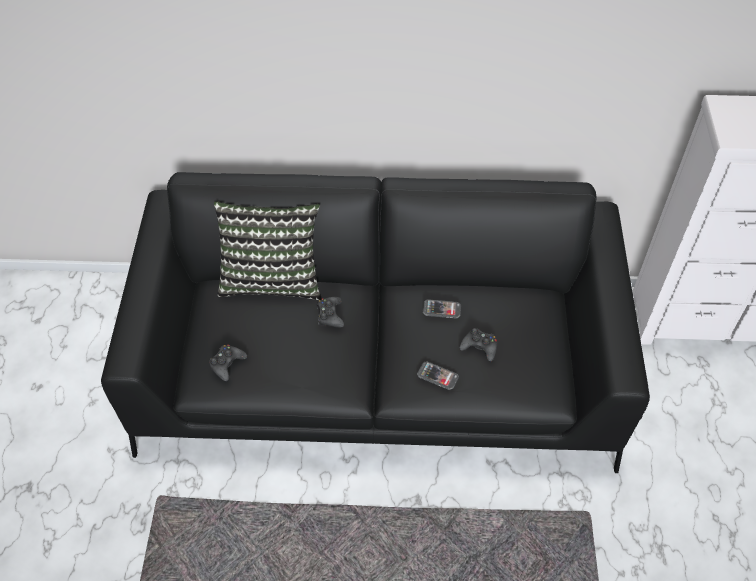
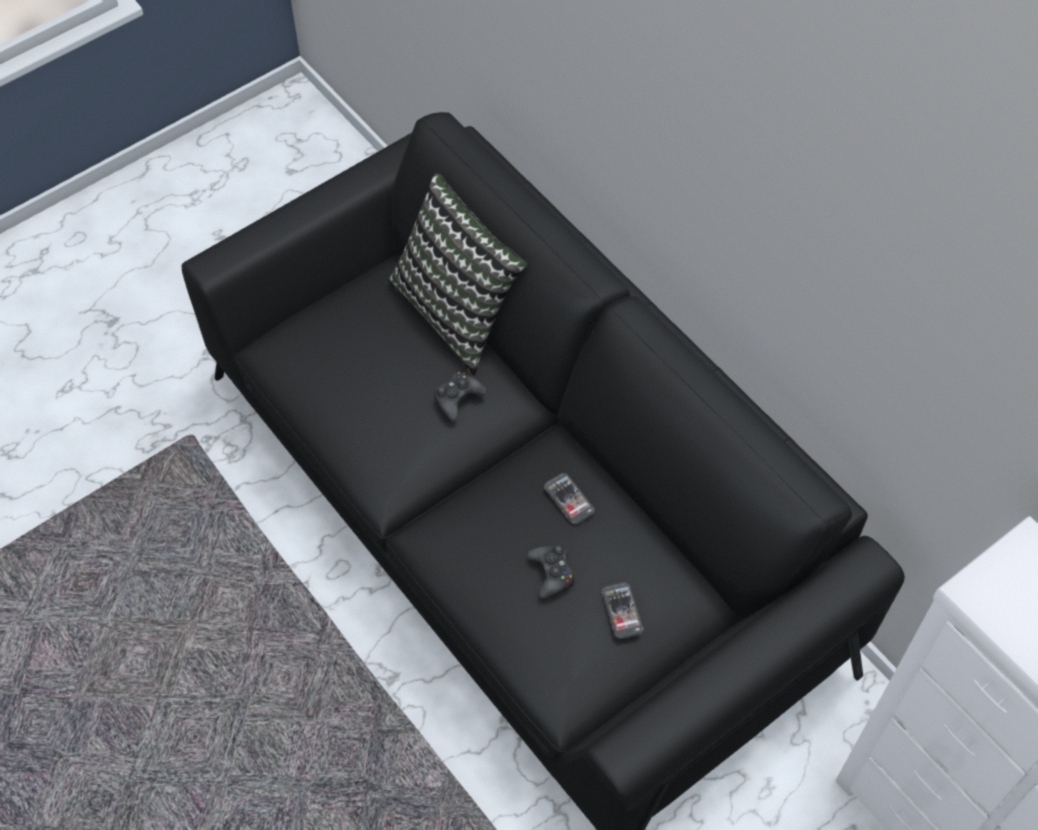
camera: 50 degrees right, 5 degrees up
black game controller [209,345,247,381] -> none
phone [417,361,459,390] -> phone moved to [602,582,644,639]

